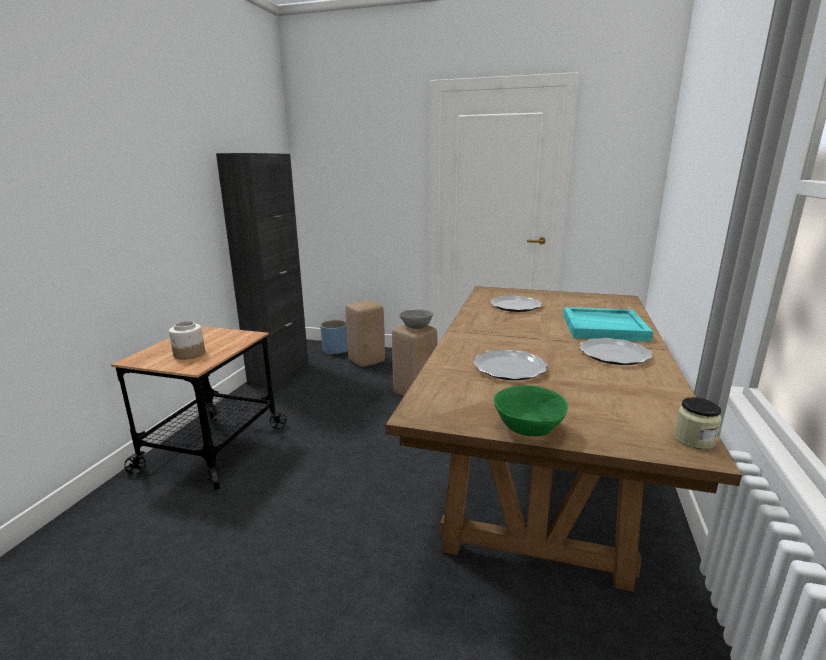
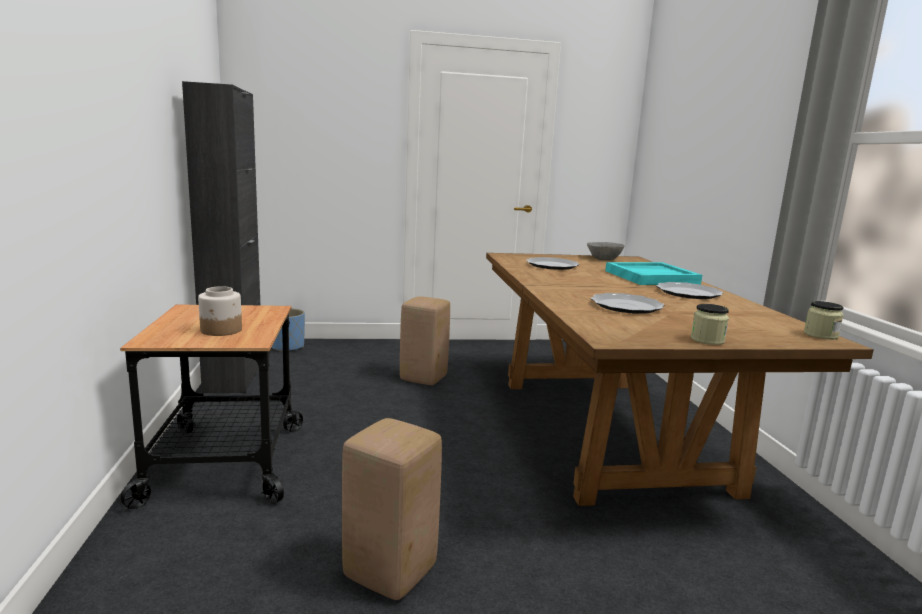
camera: 25 degrees left, 5 degrees down
beige stool [346,300,385,367] -> beige stool moved to [342,418,442,600]
grey bowl [399,309,433,329] -> grey bowl moved to [587,242,625,261]
green bowl [494,385,568,436] -> jar [691,304,729,345]

